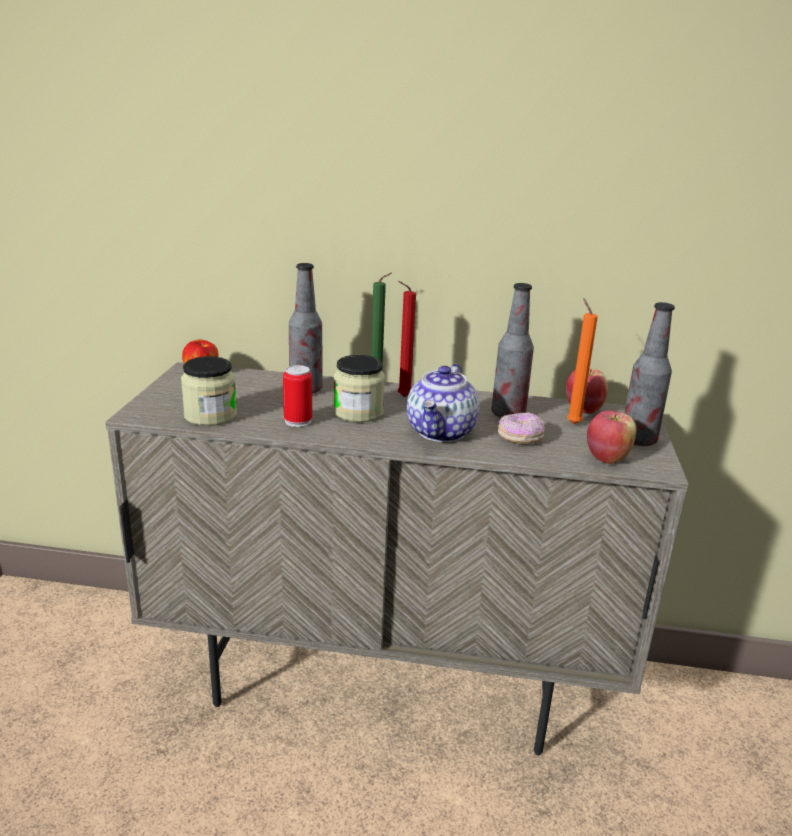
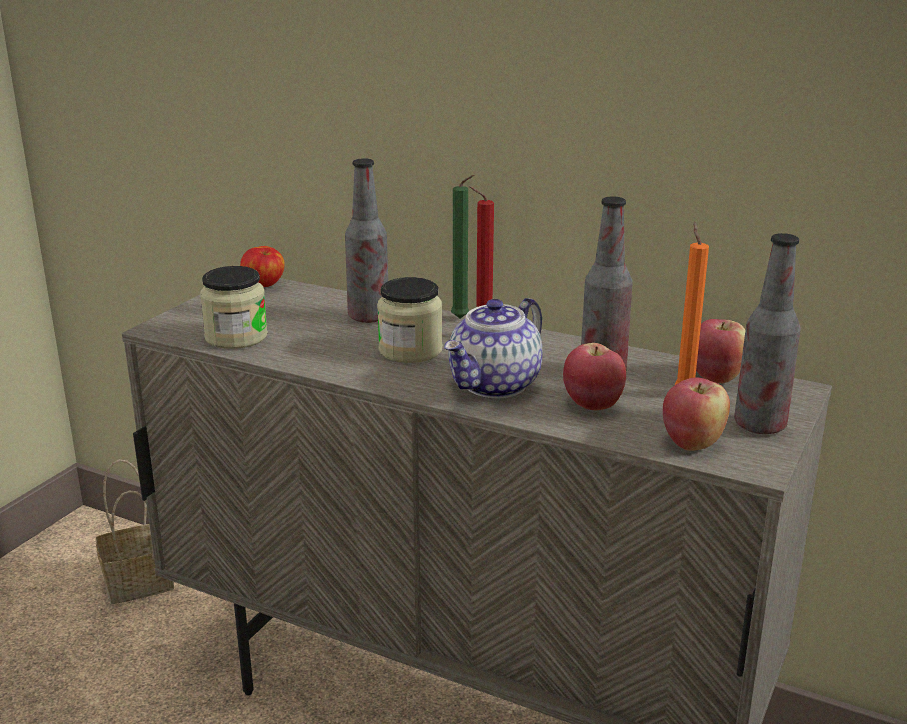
camera: 20 degrees right, 0 degrees up
can [283,365,312,427] -> none
donut [498,412,545,444] -> apple [563,343,626,410]
none -> basket [96,459,174,604]

